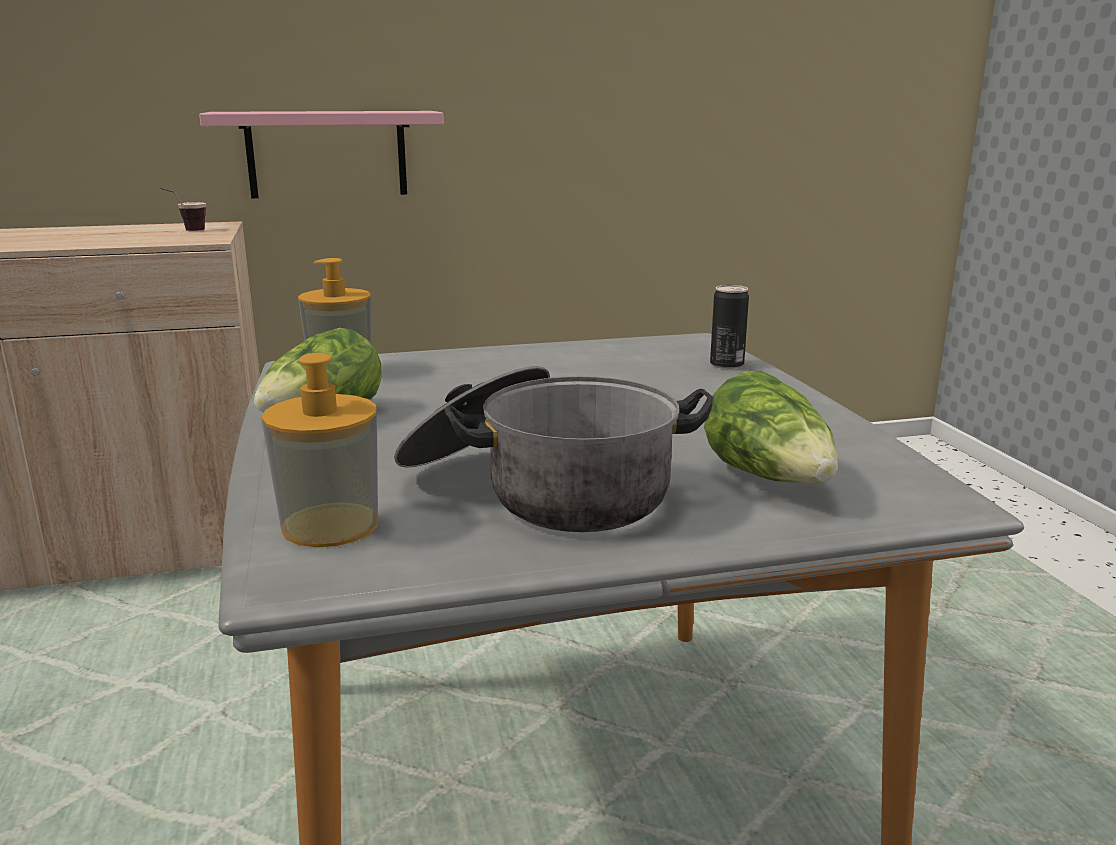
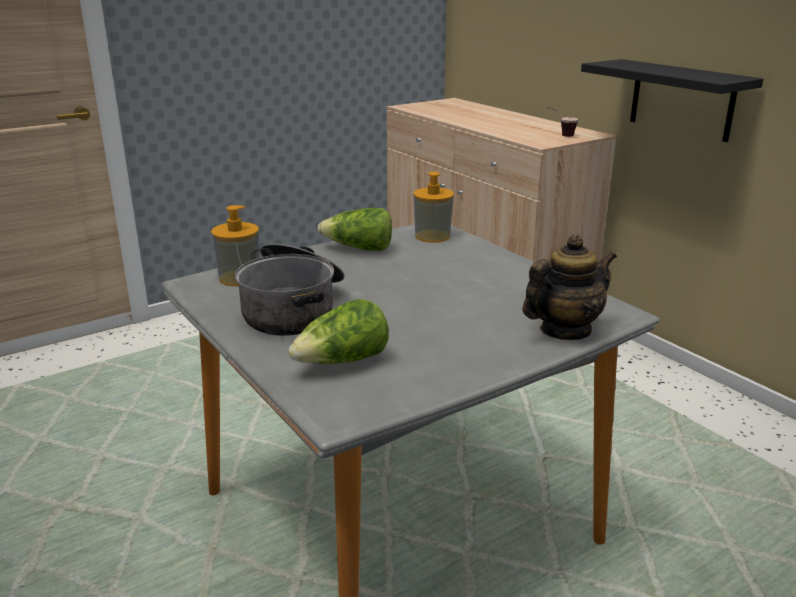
camera: 70 degrees right, 5 degrees up
pink shelf [199,111,444,198] -> black shelf [581,59,763,142]
can [710,285,749,369] -> teapot [522,234,617,340]

